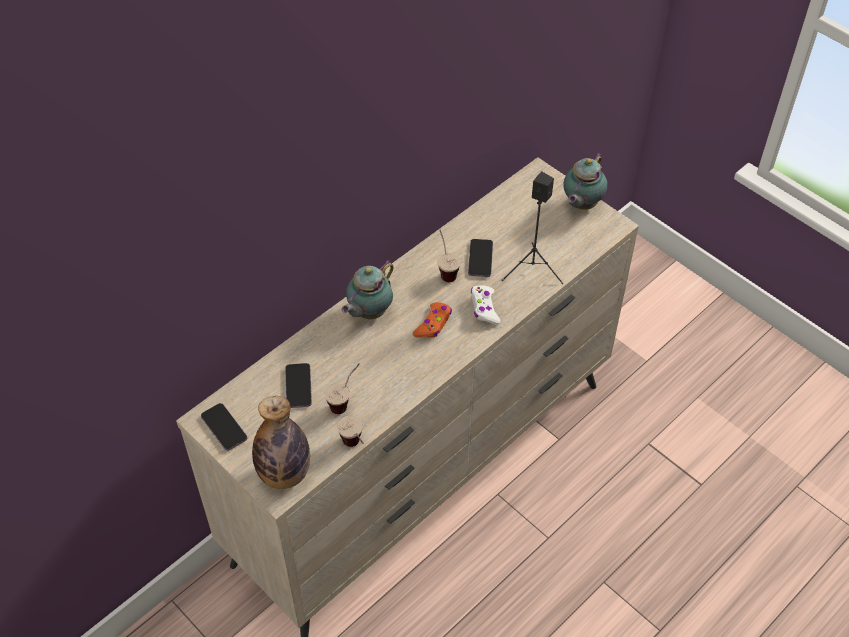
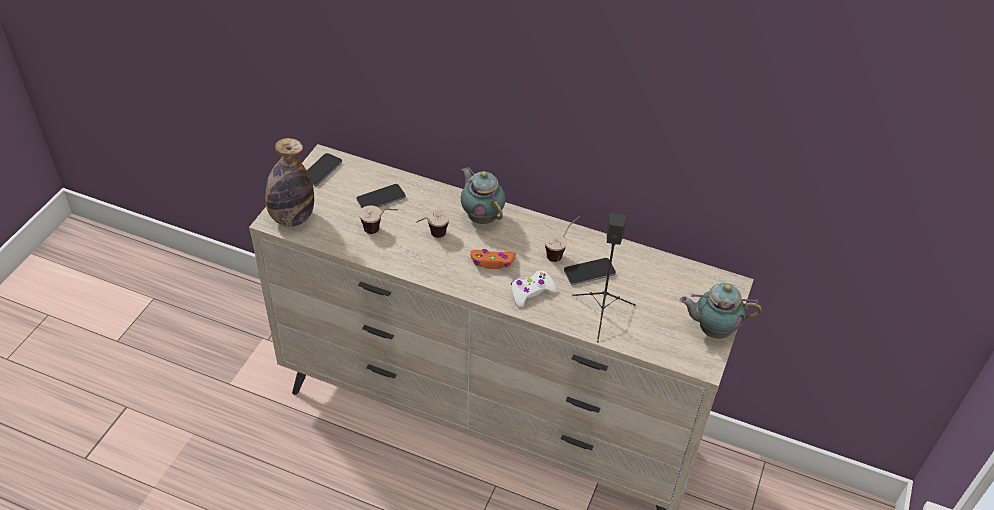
camera: 65 degrees right, 5 degrees down
cup [337,416,363,447] -> cup moved to [416,209,450,238]
teapot [342,260,394,319] -> teapot turned 45 degrees clockwise [461,167,506,224]

